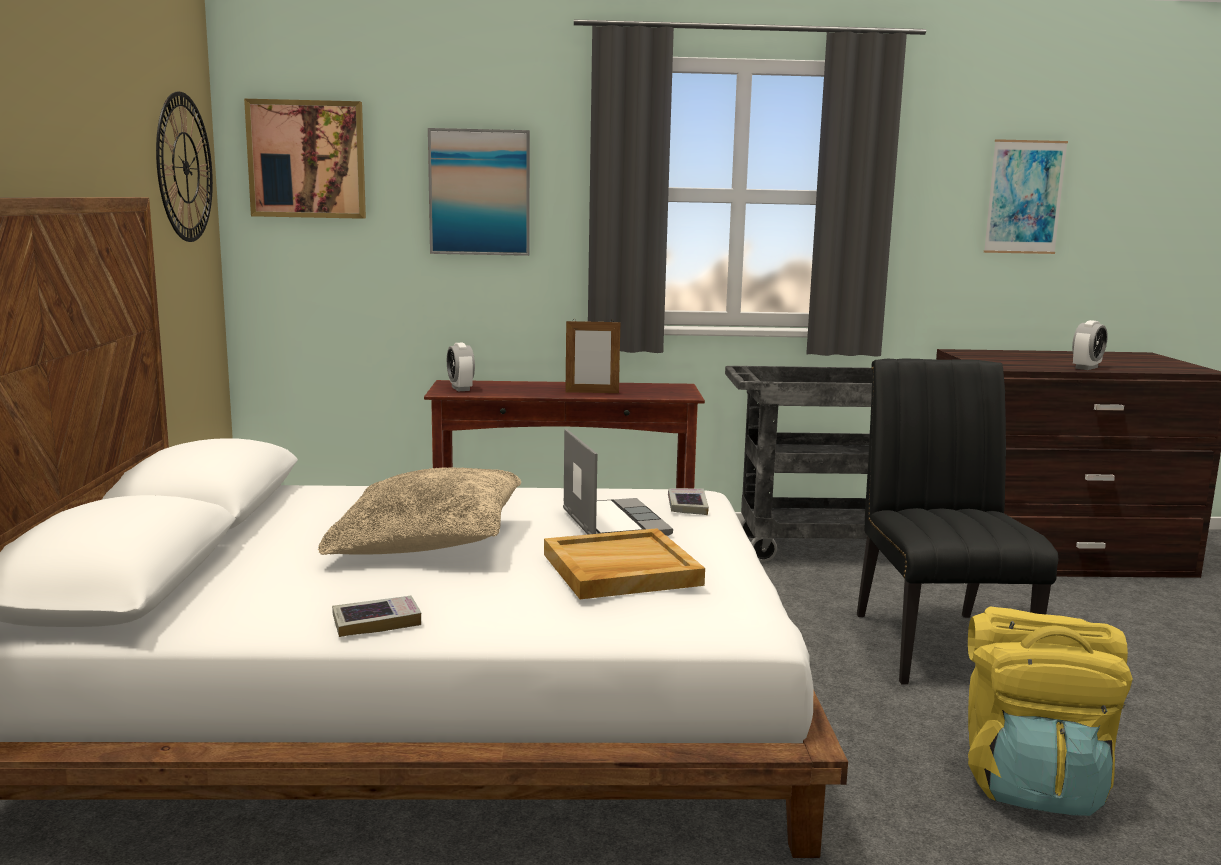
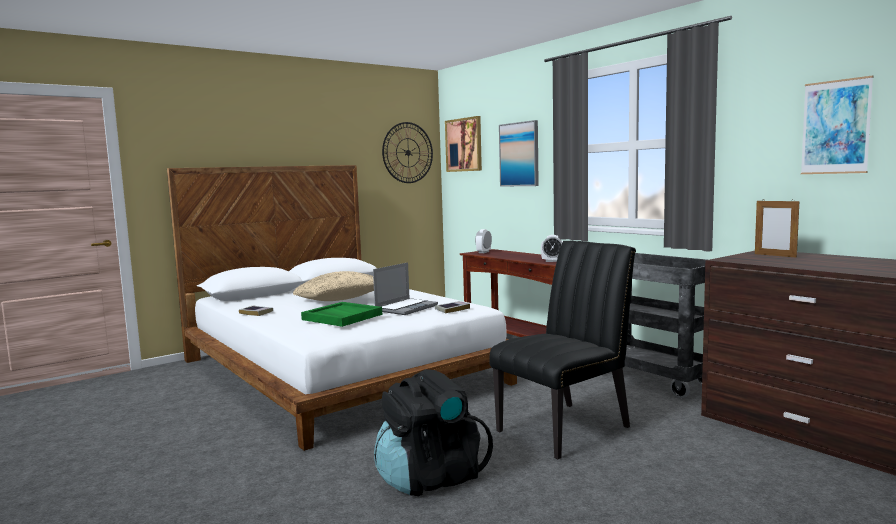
camera: 55 degrees right, 5 degrees down
beige tray [544,528,705,599] -> green tray [301,302,382,327]
picture frame [566,319,620,393] -> picture frame moved to [755,199,799,258]
yellow backpack [968,607,1133,816] -> black backpack [374,369,493,496]
alarm clock [1072,320,1108,370] -> alarm clock moved to [541,235,563,262]

